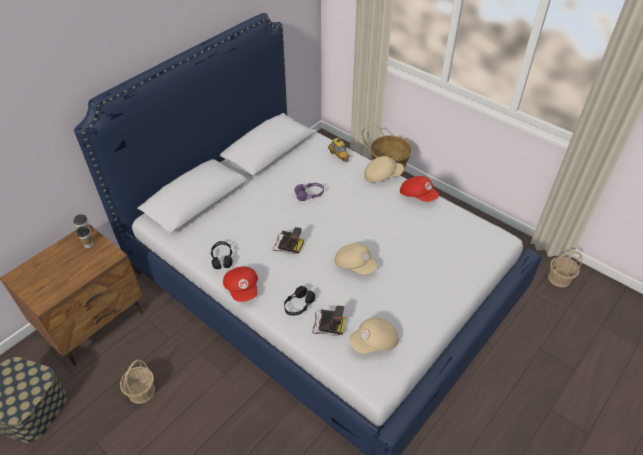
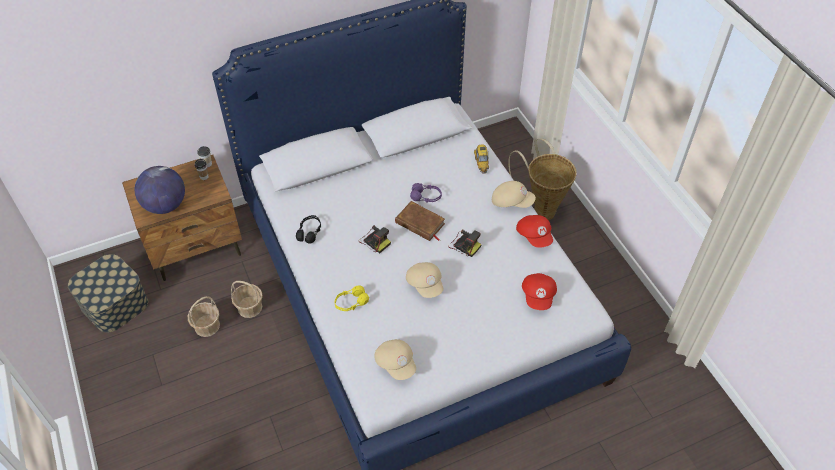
camera: 25 degrees right, 5 degrees up
red cap [223,267,258,302] -> red cap moved to [522,273,557,310]
black headphones [284,286,315,316] -> yellow headphones [335,285,369,311]
camera [312,306,346,336] -> camera moved to [448,230,482,257]
beige cap [349,318,398,354] -> beige cap turned 120 degrees counterclockwise [375,339,416,380]
basket [548,251,582,287] -> basket moved to [231,281,263,318]
none -> globe [135,166,185,214]
none -> brown book [395,201,445,241]

